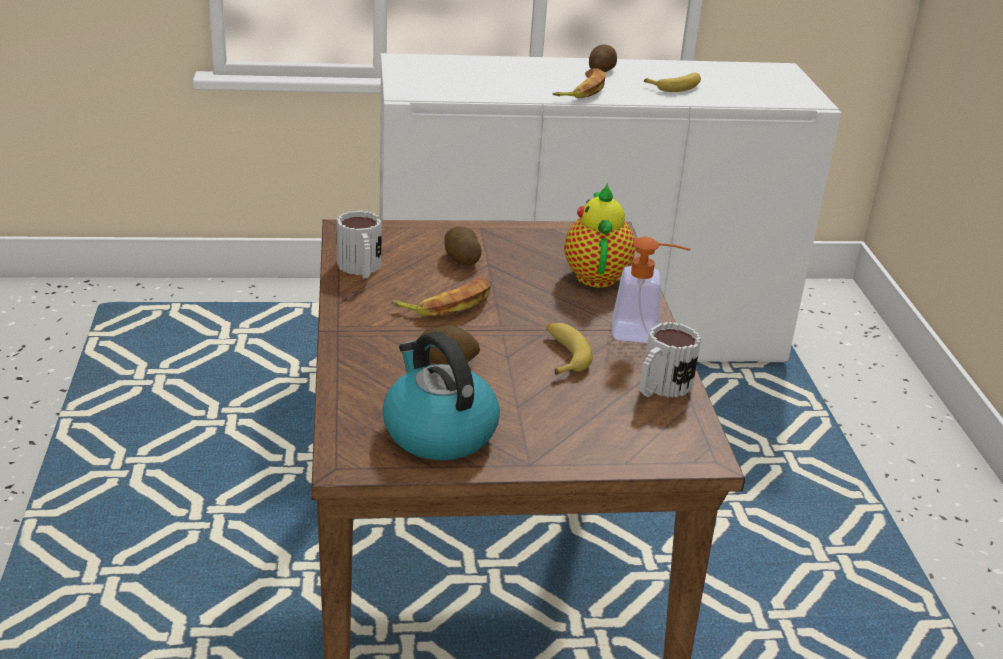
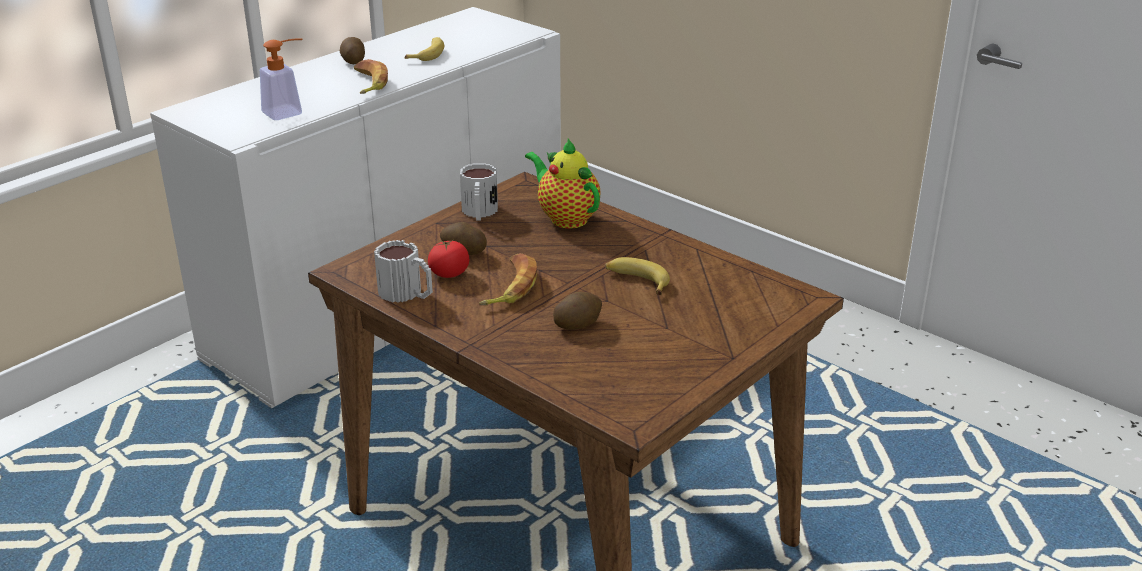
camera: 40 degrees left, 0 degrees up
kettle [382,332,500,460] -> none
soap dispenser [612,237,691,343] -> soap dispenser moved to [260,38,302,120]
mug [639,322,701,398] -> mug moved to [460,163,498,221]
none -> tomato [428,240,469,278]

